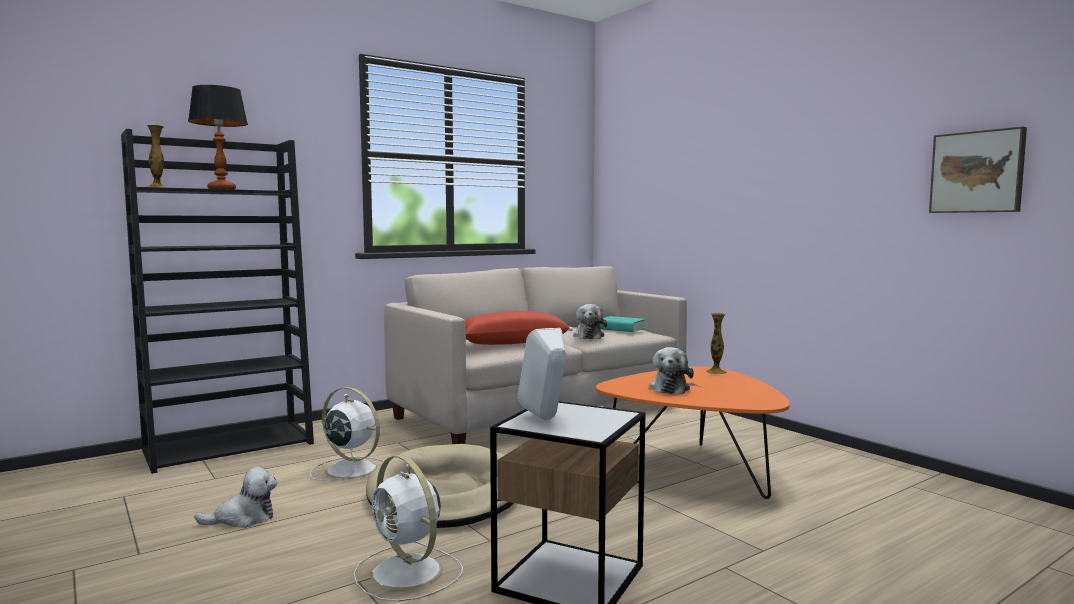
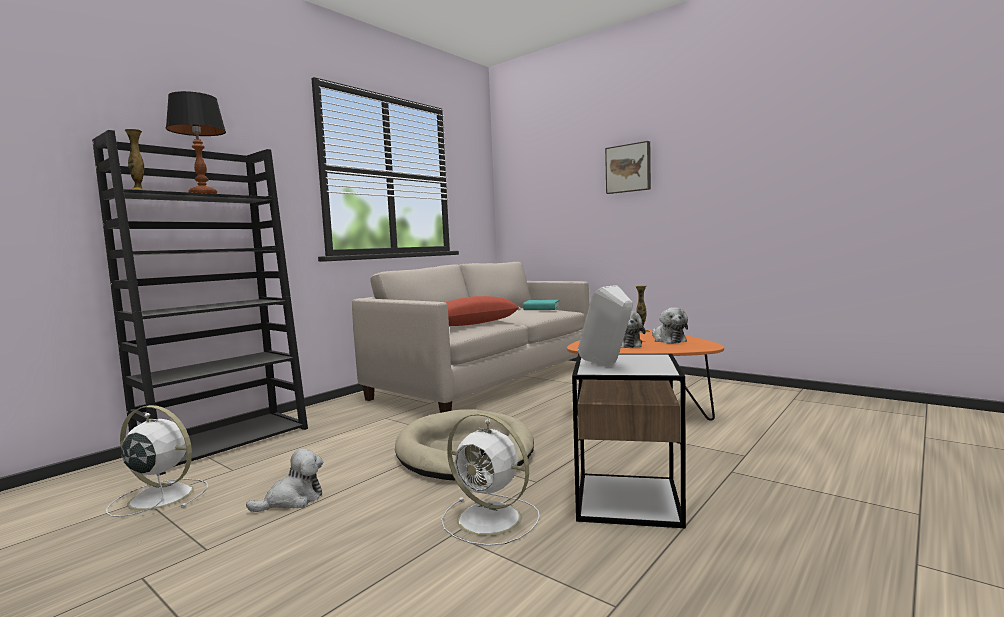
camera: 15 degrees left, 0 degrees up
white fan [310,387,384,481] -> white fan moved to [106,405,208,517]
plush toy [573,304,607,339] -> plush toy moved to [652,307,688,344]
picture [929,126,1027,213] -> picture moved to [605,141,651,194]

